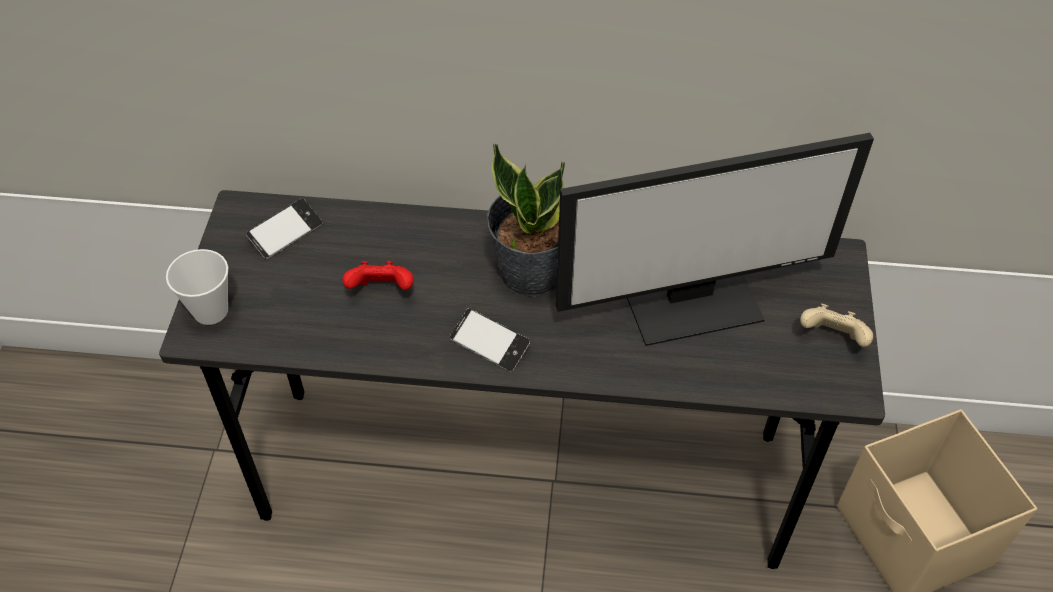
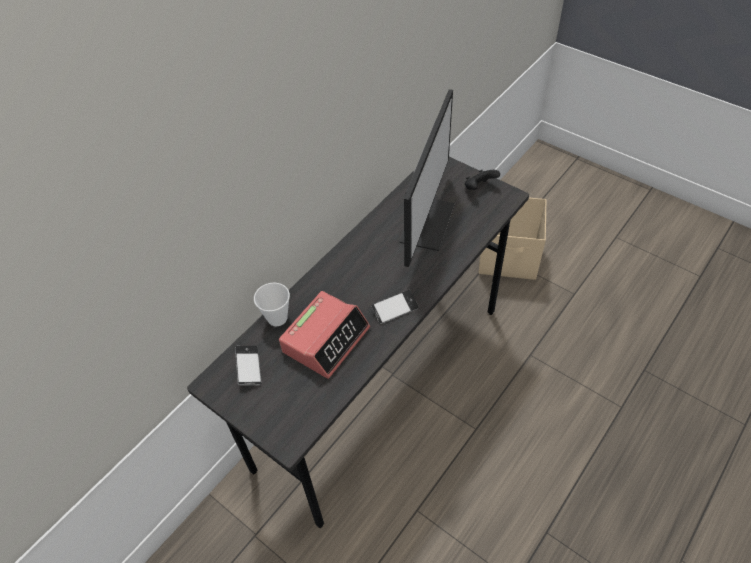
camera: 55 degrees left, 0 degrees up
cup [166,249,228,325] -> cup moved to [254,282,290,326]
red game controller [343,261,413,290] -> alarm clock [279,291,370,379]
potted plant [487,143,565,297] -> none
beige game controller [800,304,873,347] -> black game controller [465,170,500,190]

